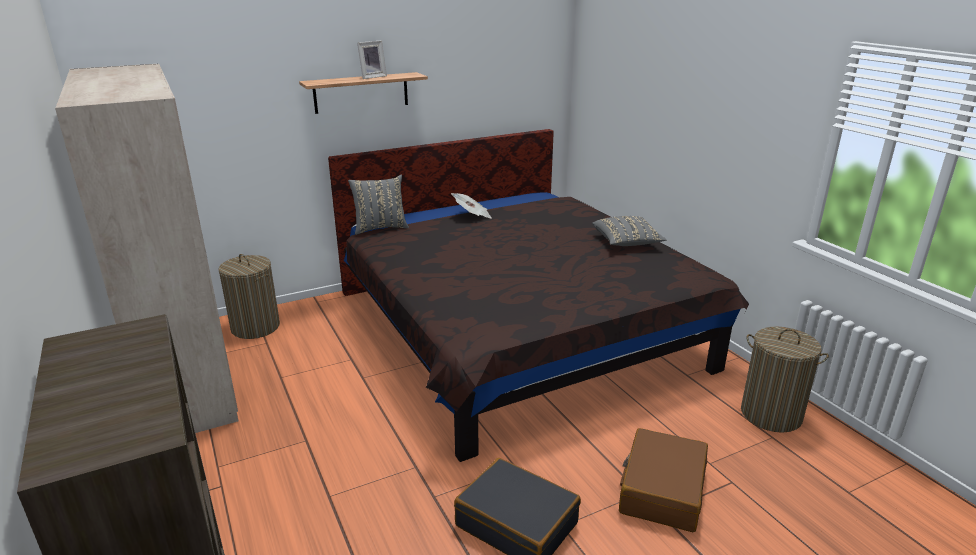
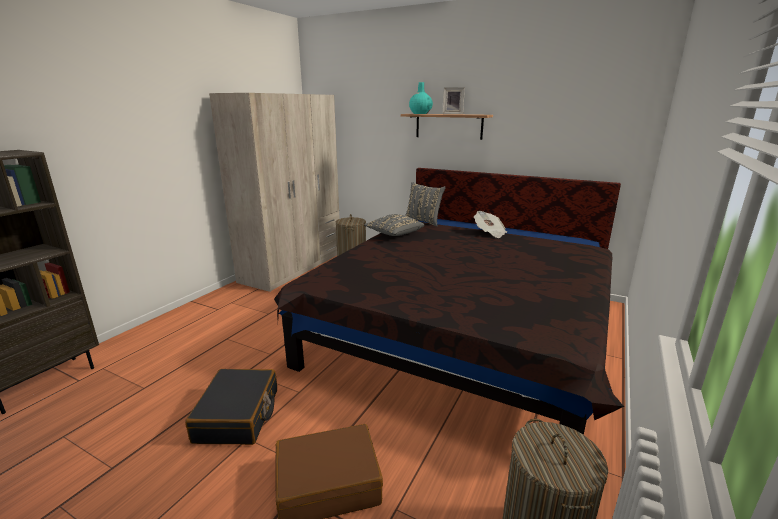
camera: 55 degrees right, 5 degrees down
grey pillow [592,216,666,246] -> grey pillow moved to [364,214,425,236]
none -> turquoise vase [409,82,433,114]

